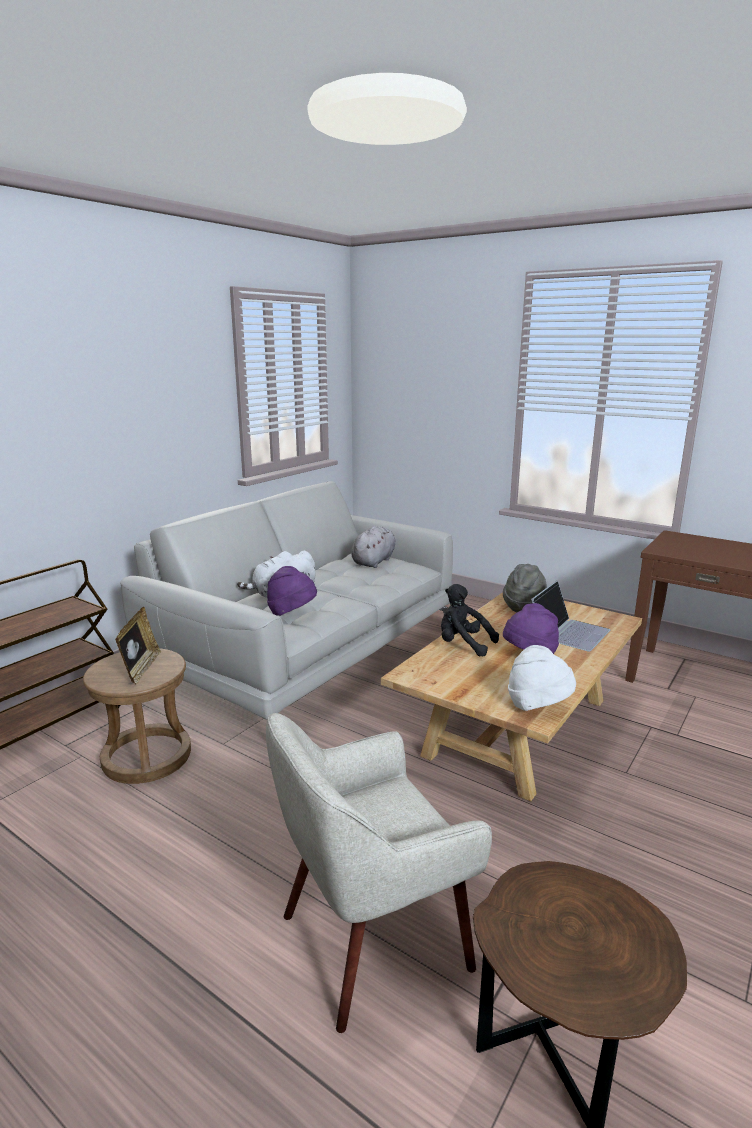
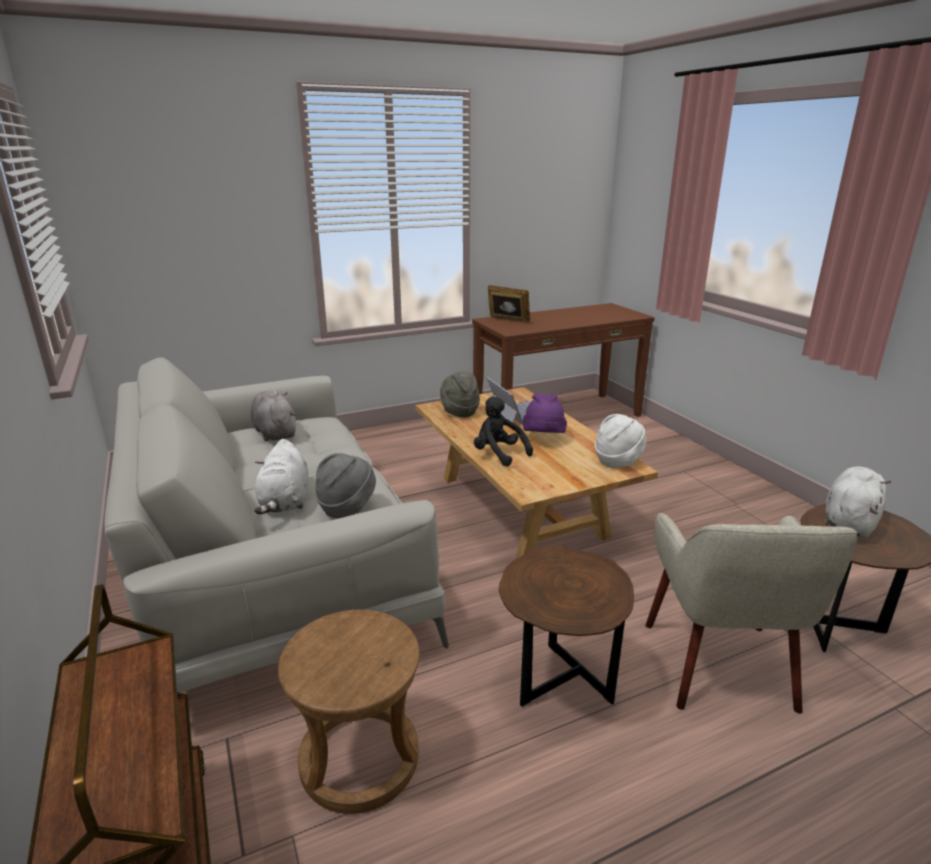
camera: 60 degrees left, 5 degrees up
picture frame [115,607,161,685] -> picture frame moved to [488,285,530,322]
purple hat [267,566,317,616] -> grey hat [315,453,376,518]
black plush toy [441,584,499,657] -> black plush toy turned 75 degrees clockwise [474,396,533,467]
none -> brown side table [499,545,634,707]
none -> white plush toy [825,467,891,538]

